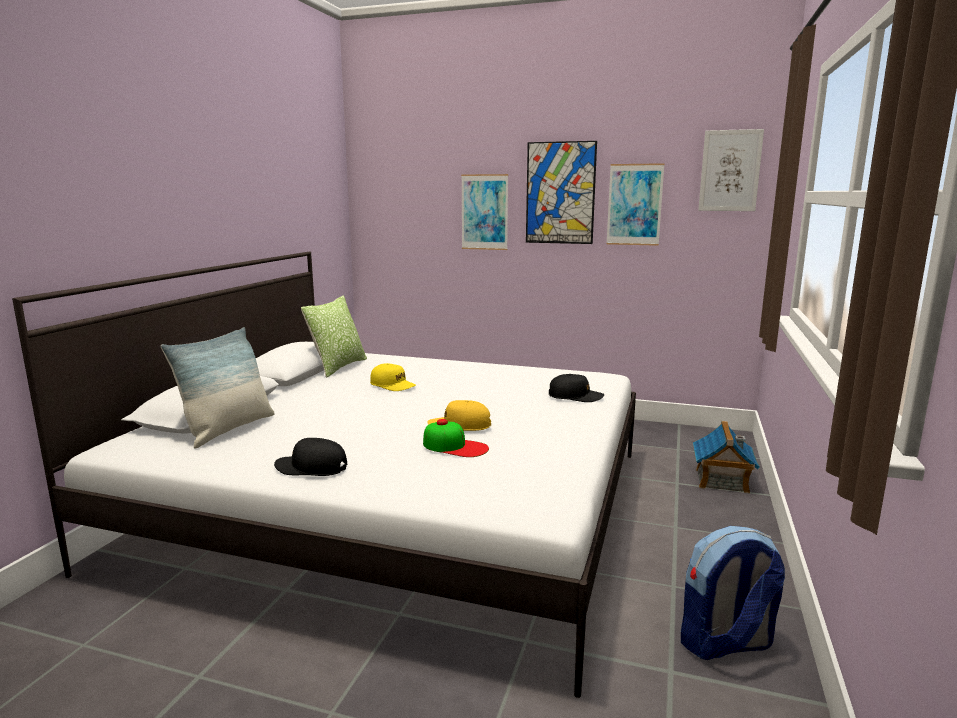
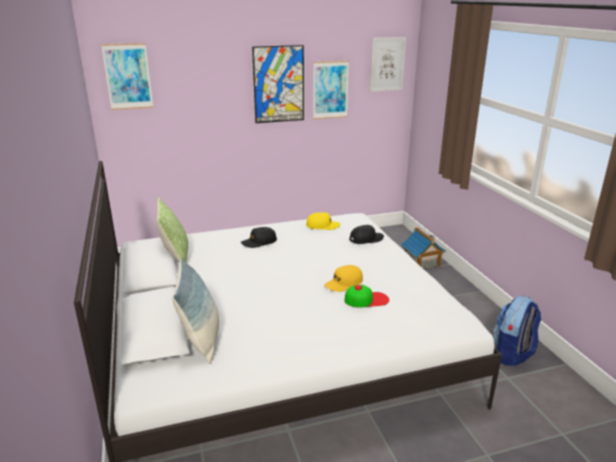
camera: 35 degrees left, 10 degrees up
black cap [274,438,348,476] -> black cap moved to [241,227,277,248]
yellow cap [370,363,416,391] -> yellow cap moved to [306,212,340,230]
picture [461,174,508,250] -> picture moved to [101,43,153,110]

